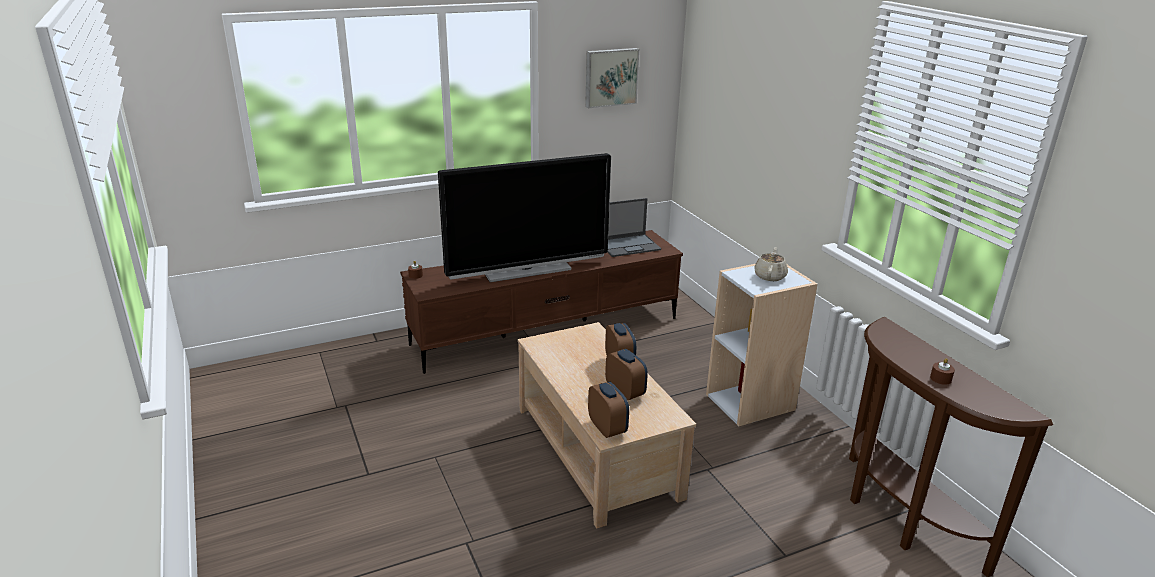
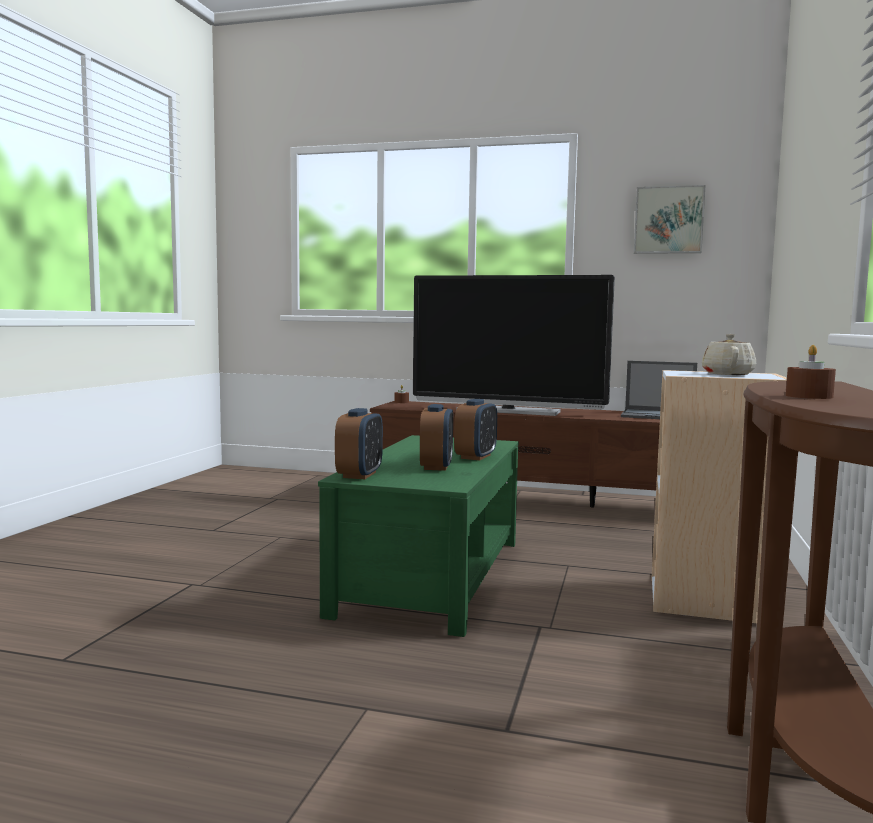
camera: 40 degrees right, 20 degrees down
beige coffee table [517,322,696,528] -> green coffee table [318,435,519,637]
beige teapot [754,247,788,281] -> beige teapot turned 45 degrees counterclockwise [702,334,756,375]

